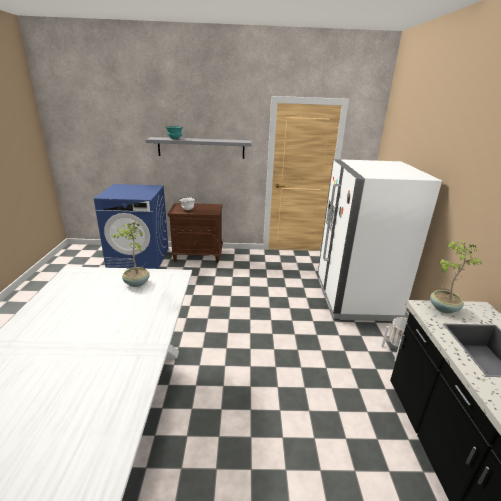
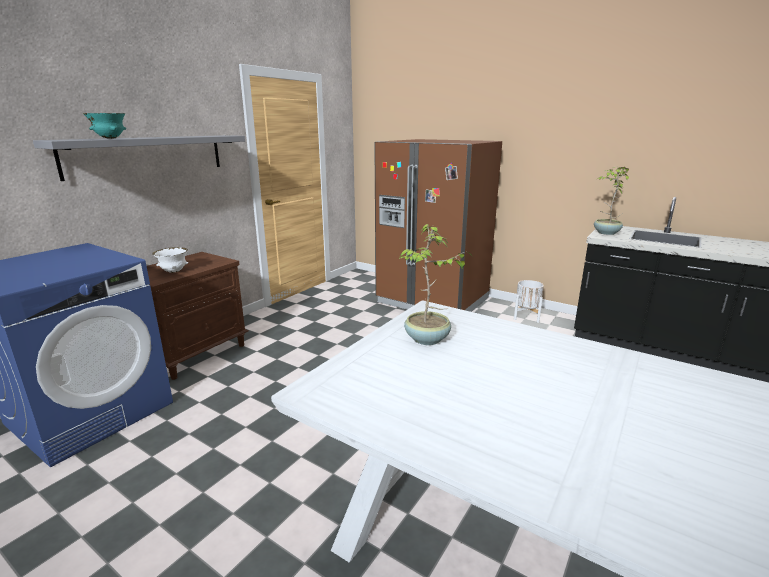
camera: 55 degrees left, 5 degrees down
white fridge [318,159,442,321] -> brown fridge [374,139,502,312]

